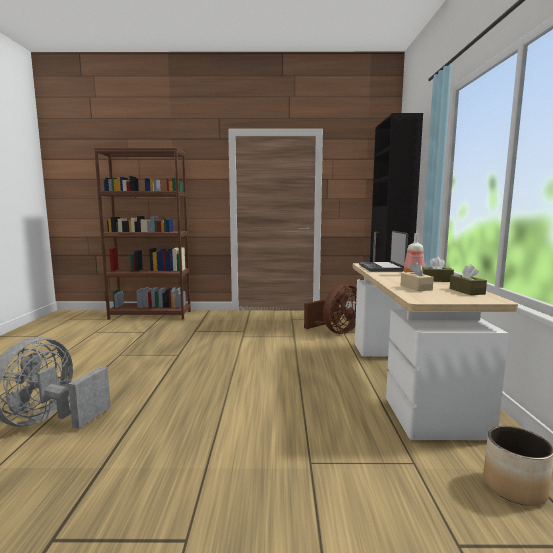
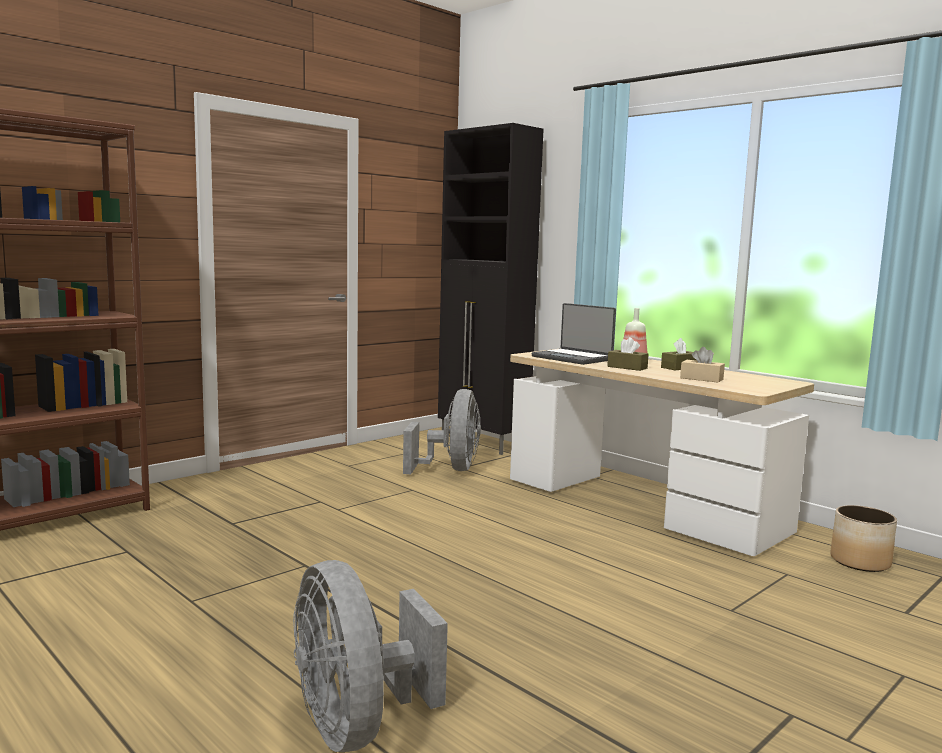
camera: 45 degrees left, 0 degrees up
brown fan [304,284,357,334] -> grey fan [403,389,481,474]
brown tissue box [450,264,487,295] -> brown tissue box moved to [607,337,649,371]

